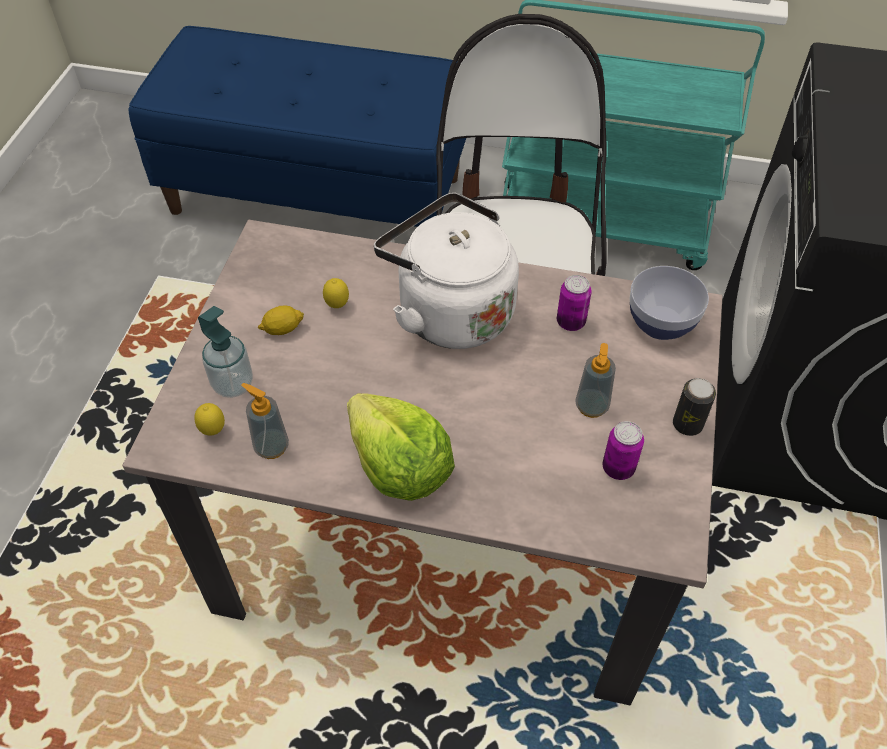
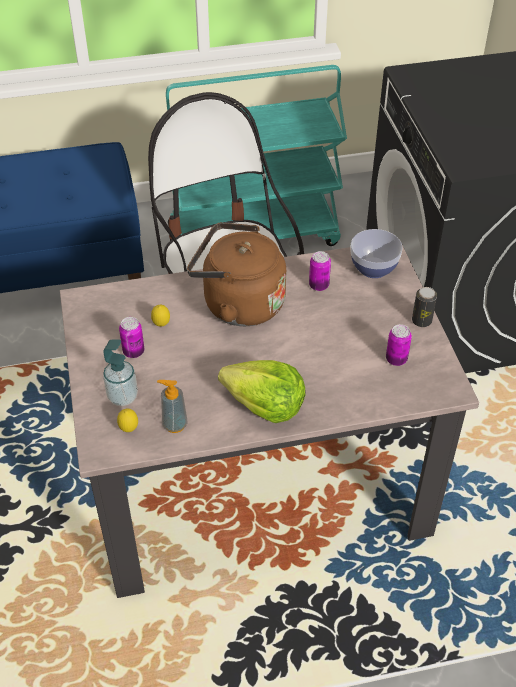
camera: 25 degrees left, 5 degrees down
lemon [258,306,304,335] -> can [119,317,144,358]
white kettle [374,193,519,349] -> brown kettle [187,222,286,326]
soap dispenser [575,343,616,418] -> none

